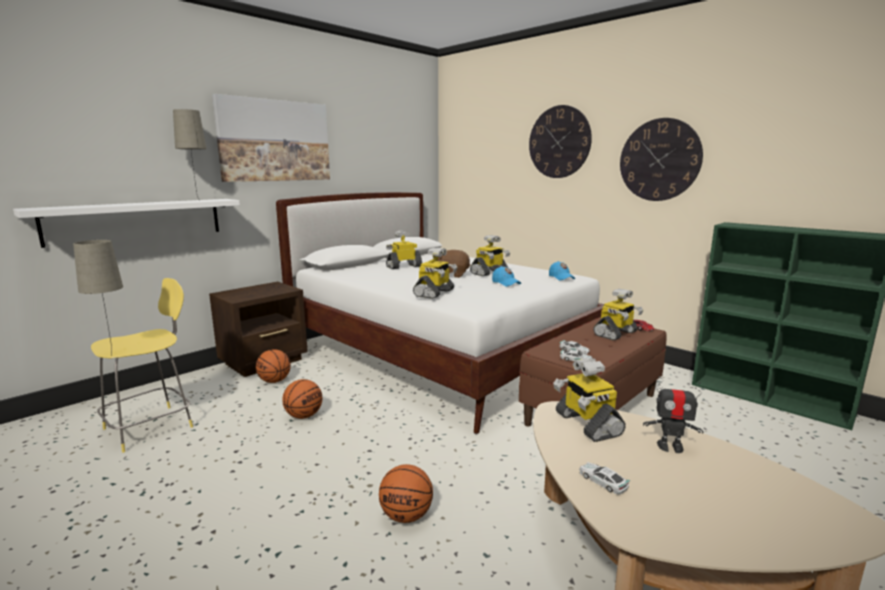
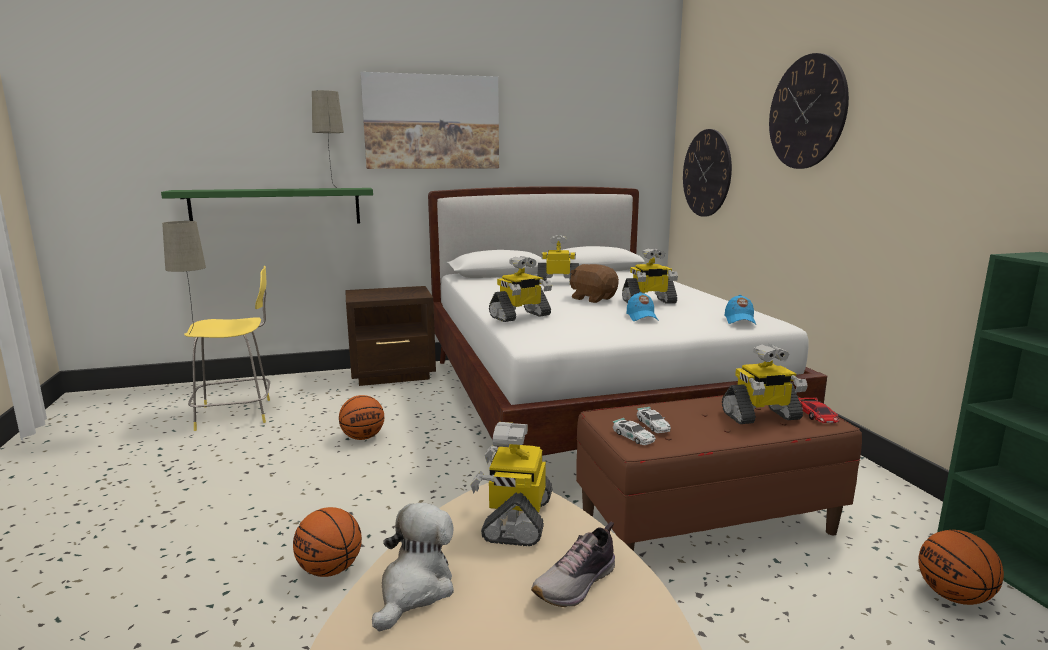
camera: 30 degrees right, 0 degrees up
white shelf [13,199,240,248] -> green shelf [161,188,373,224]
basketball [256,349,291,383] -> basketball moved to [918,530,1004,605]
toy car [579,462,631,495] -> plush toy [372,503,454,631]
wall clock [620,118,703,201] -> wall clock moved to [683,129,732,217]
toy robot [643,376,703,453] -> shoe [531,522,615,607]

